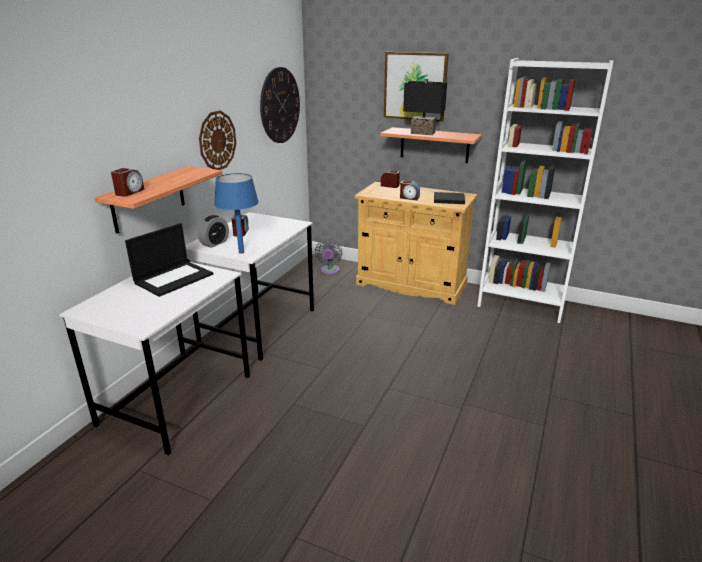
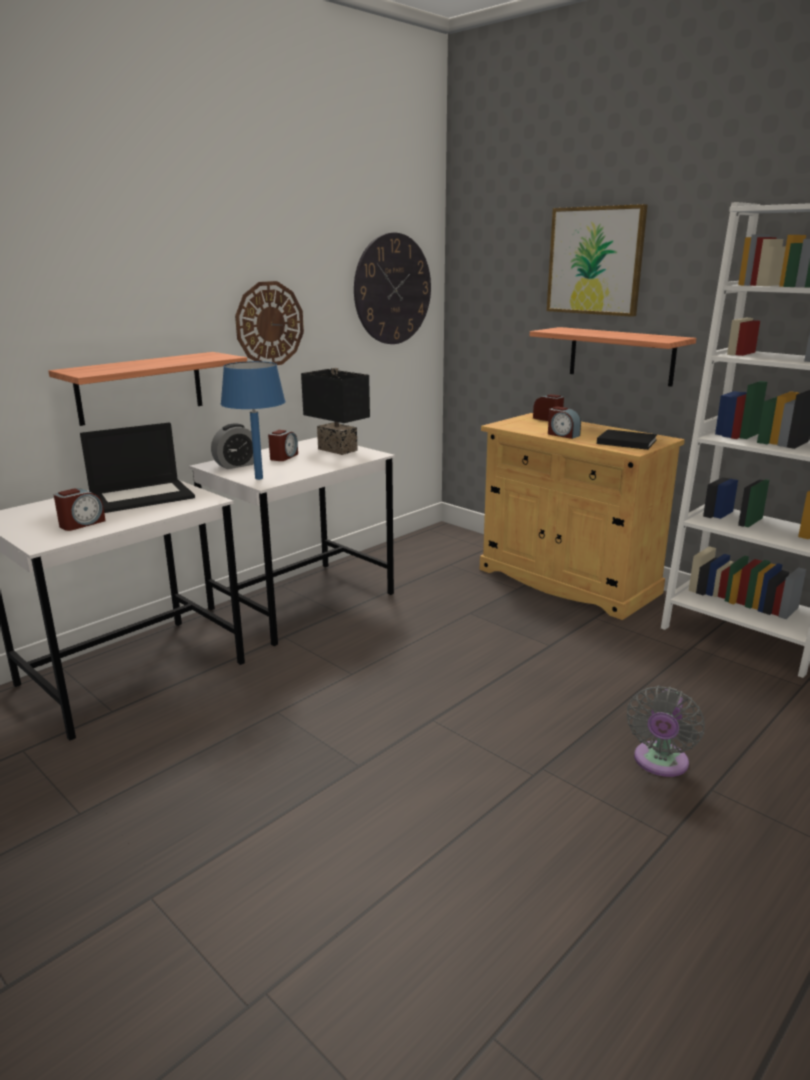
camera: 20 degrees right, 5 degrees down
alarm clock [111,168,144,197] -> alarm clock moved to [54,488,106,531]
grey fan [315,239,342,275] -> grey fan moved to [627,686,705,777]
black table lamp [403,79,447,135] -> black table lamp moved to [301,368,370,455]

